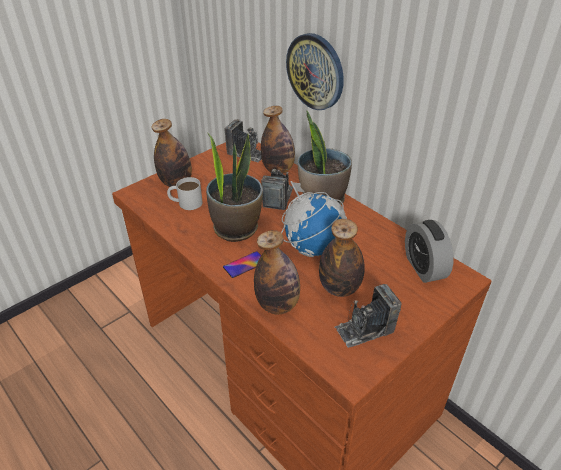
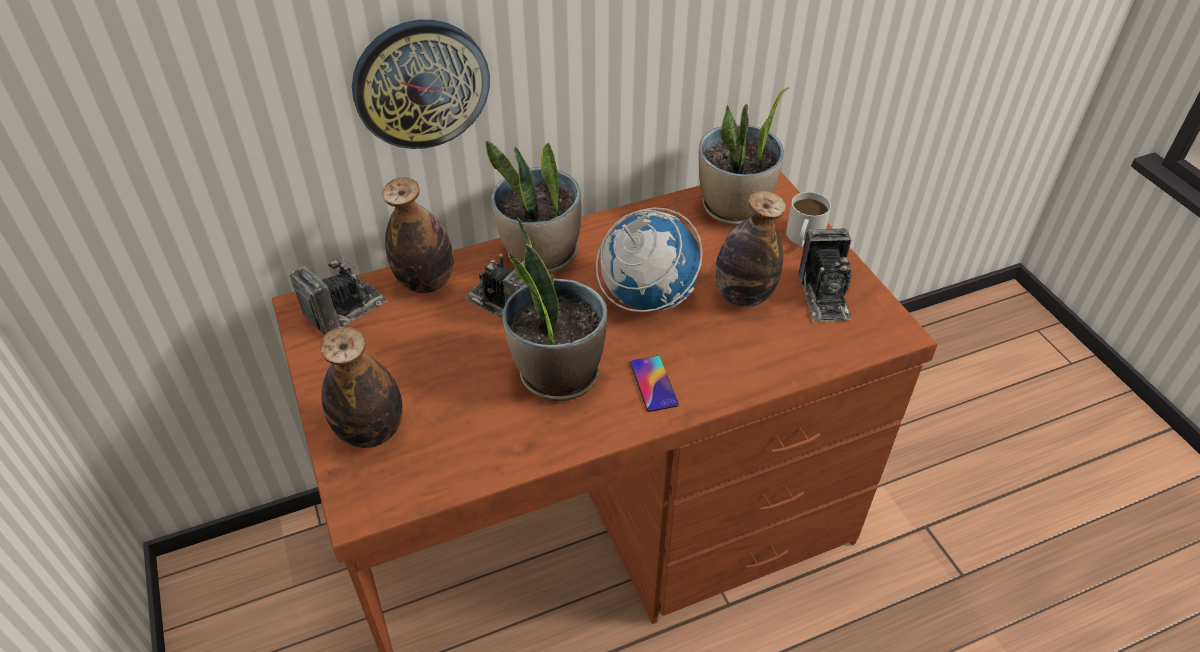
camera: 70 degrees left, 5 degrees up
white mug [167,177,203,210] -> white mug moved to [786,192,831,248]
bottle [254,230,300,314] -> none
alarm clock [405,220,453,283] -> potted plant [699,88,789,225]

